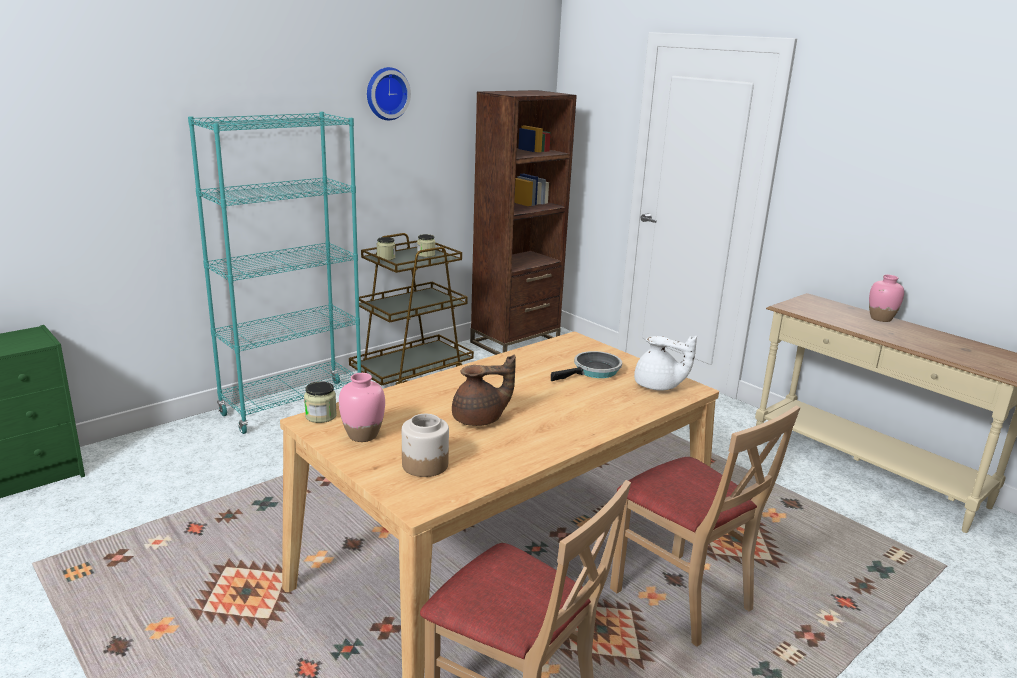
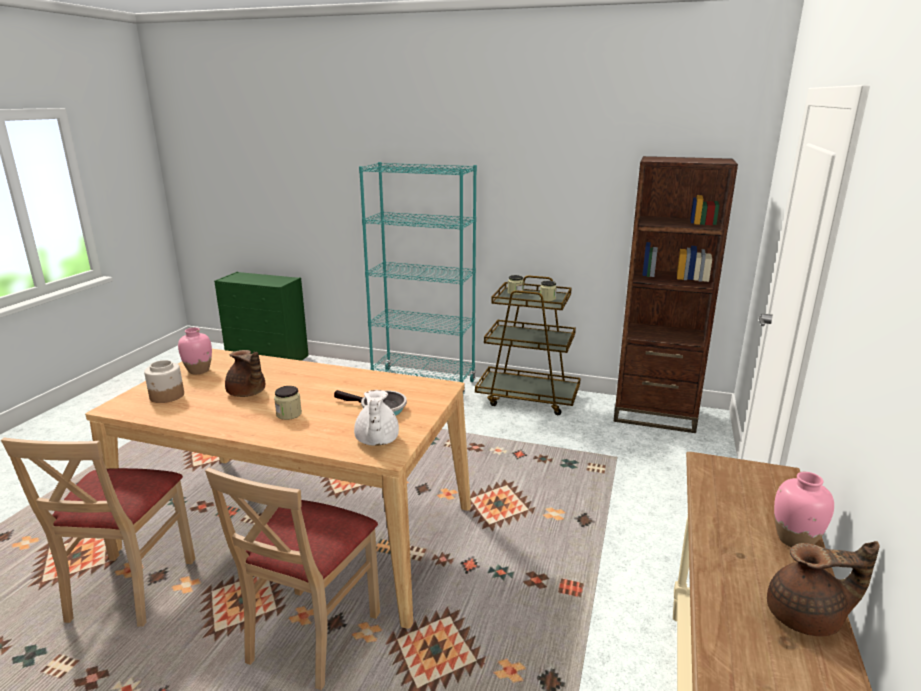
camera: 60 degrees right, 0 degrees up
jar [304,381,337,423] -> jar moved to [274,386,302,420]
wall clock [367,67,411,120] -> none
none -> brown teapot [767,541,880,637]

